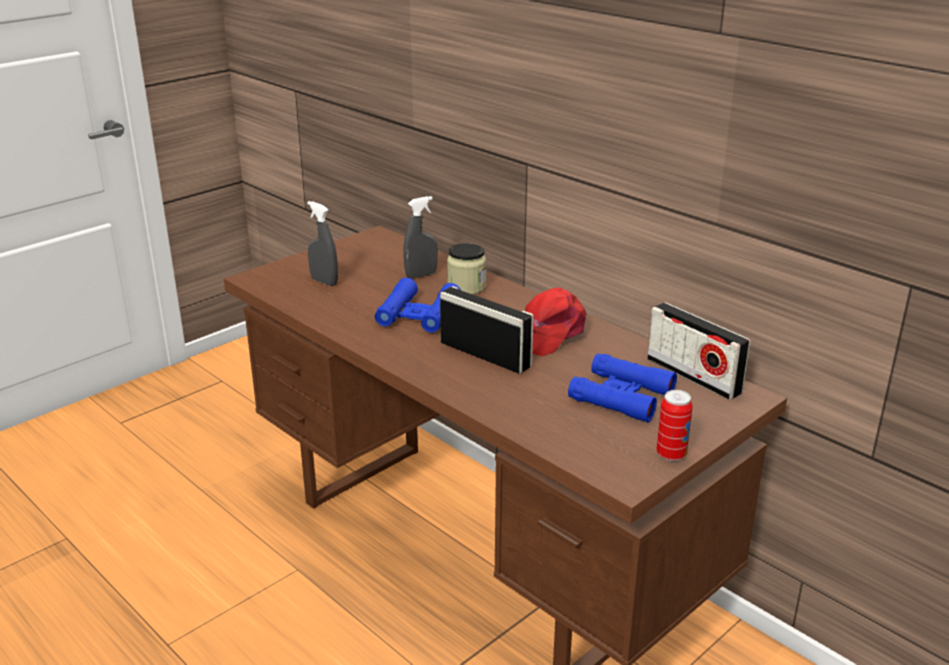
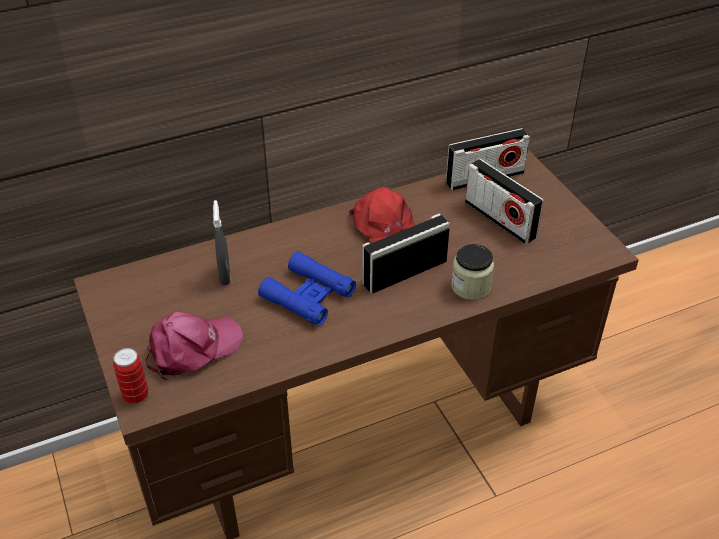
camera: 70 degrees left, 15 degrees up
grey spray bottle [307,201,338,286] -> pink cap [146,311,243,381]
jar [447,243,486,294] -> jar moved to [451,244,494,300]
blue binoculars [568,353,677,422] -> radio [465,159,544,244]
can [657,390,693,462] -> can moved to [113,348,149,404]

